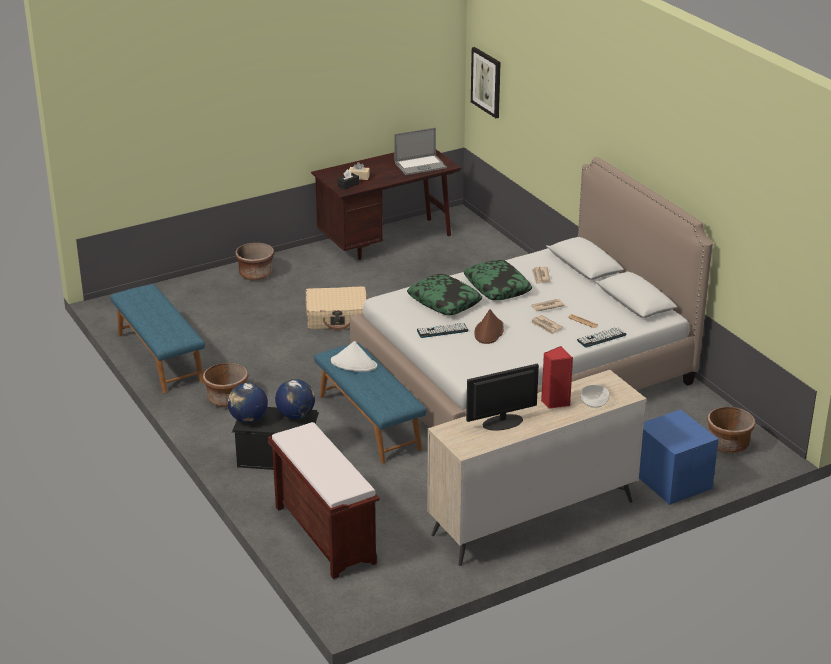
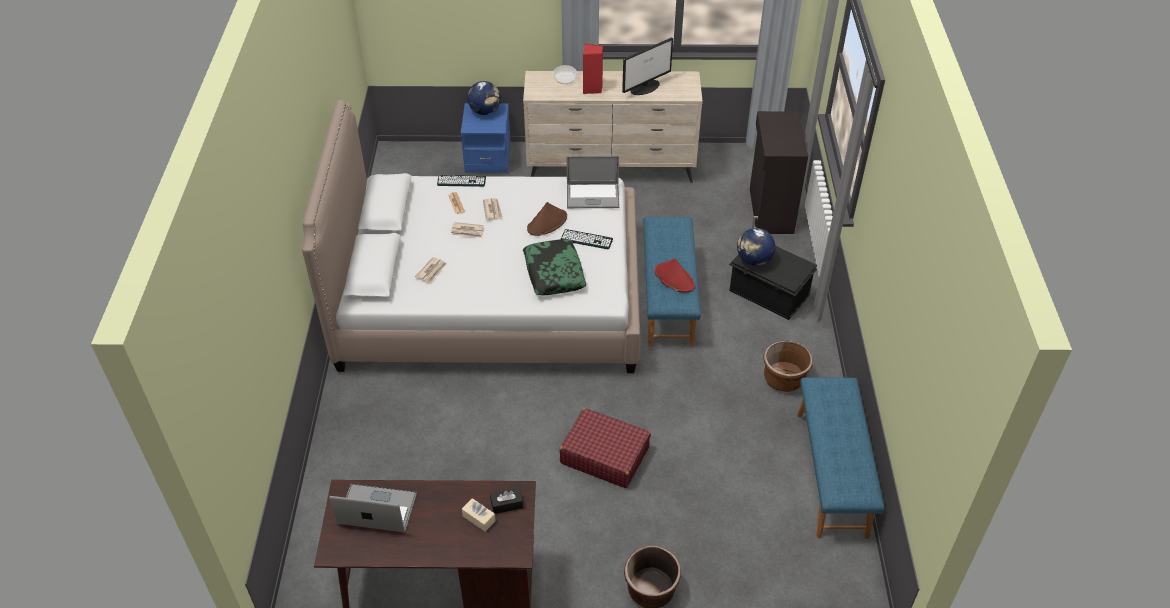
camera: 150 degrees left, 15 degrees up
globe [228,383,268,423] -> globe moved to [467,81,501,115]
brown bench [268,422,380,579] -> black cabinet [750,111,808,234]
beige suitcase [306,287,367,330] -> red suitcase [559,408,651,488]
white hat [331,341,377,372] -> red hat [655,259,695,293]
pillow [464,260,532,300] -> none
monitor [466,364,539,431] -> monitor turned 45 degrees counterclockwise [622,37,673,95]
picture [471,47,501,118] -> none
brown planter [707,407,756,454] -> none
none -> laptop [567,156,619,208]

